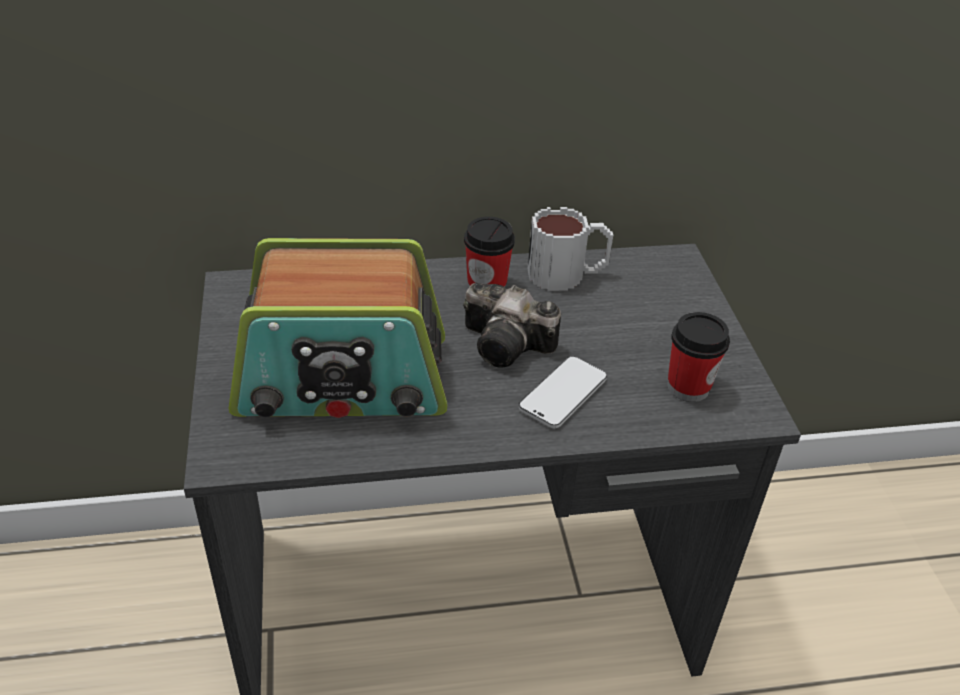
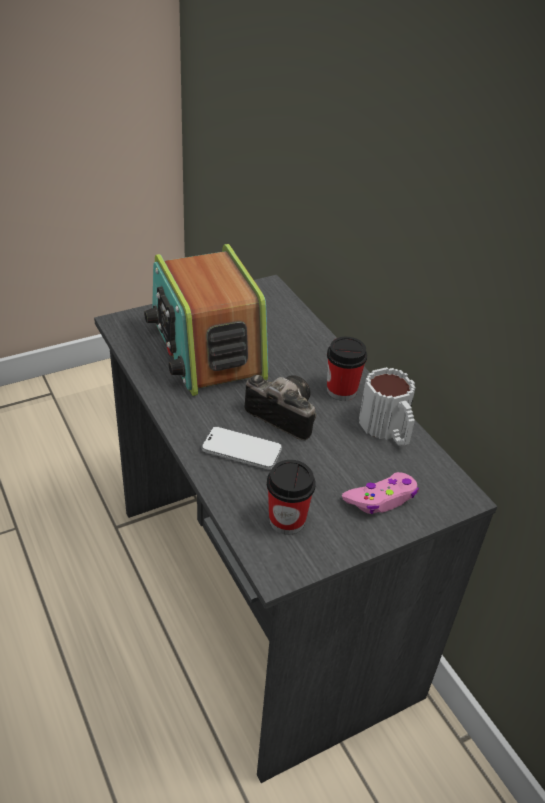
camera: 70 degrees right, 0 degrees up
camera [463,283,561,368] -> camera turned 120 degrees clockwise [244,375,316,440]
none -> pink game controller [342,472,419,514]

